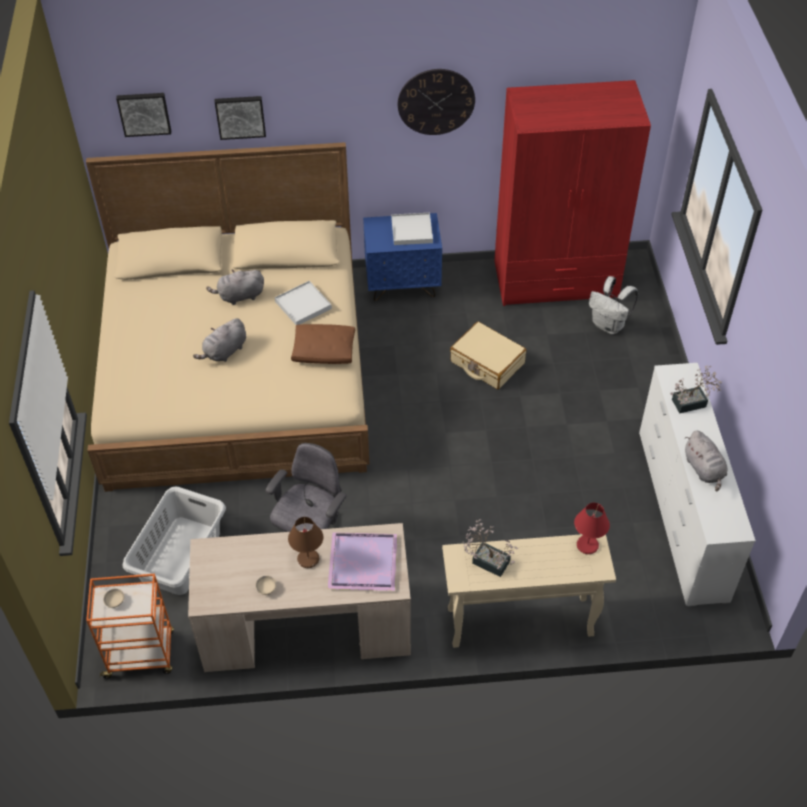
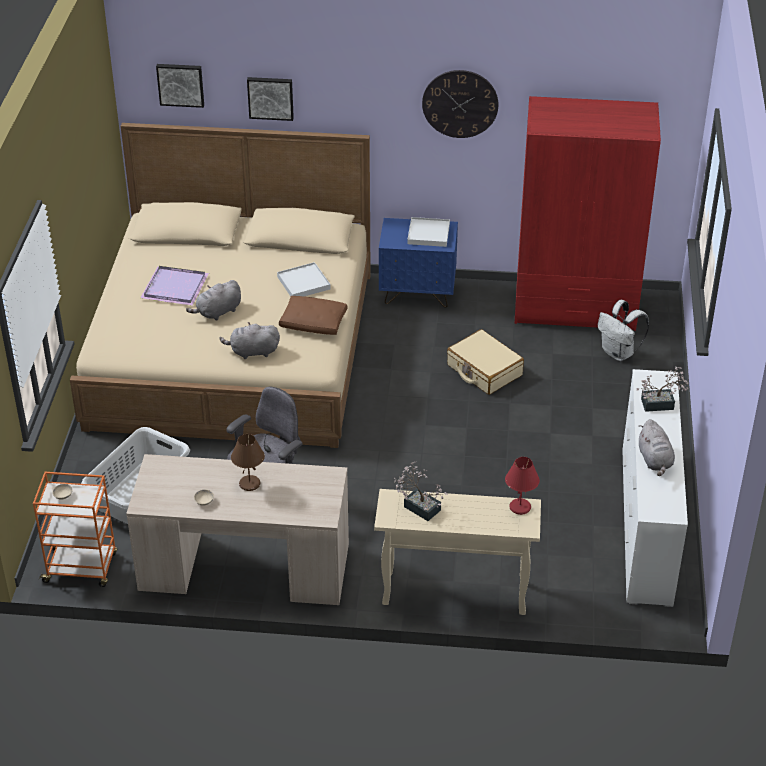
camera: 10 degrees right, 10 degrees down
grey plush toy [206,269,264,305] -> grey plush toy moved to [220,322,280,359]
purple tray [328,532,398,591] -> purple tray moved to [141,266,209,306]

